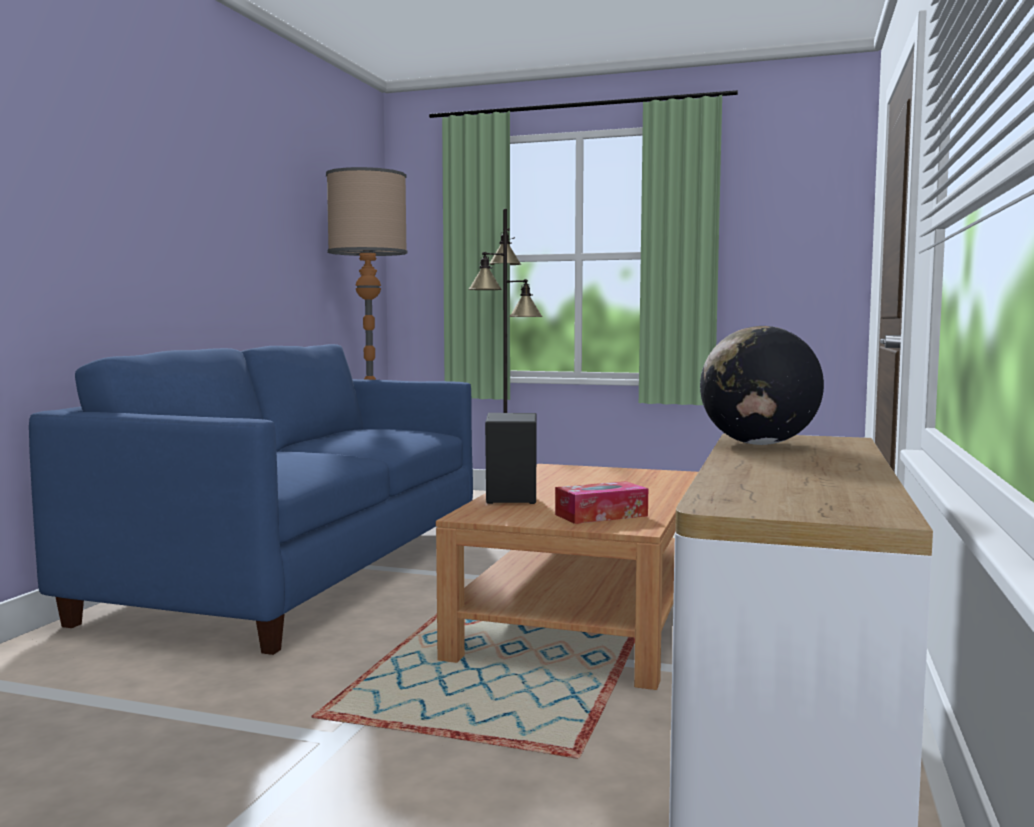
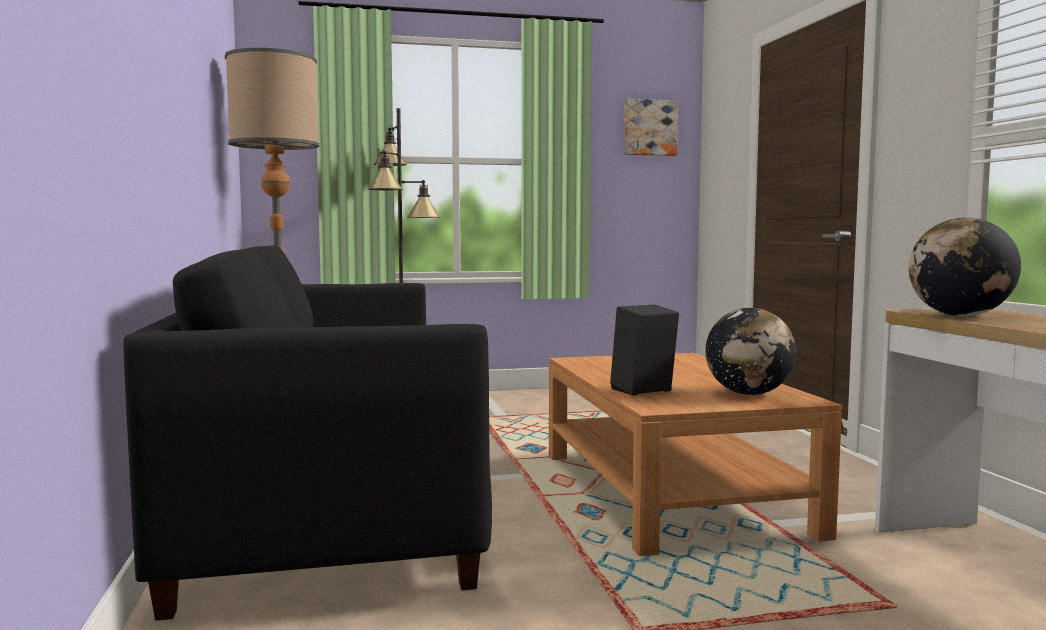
camera: 30 degrees left, 0 degrees up
blue sofa [29,344,473,655] -> black sofa [124,245,492,621]
tissue box [555,481,648,524] -> globe [705,308,796,395]
none -> picture [624,99,678,156]

